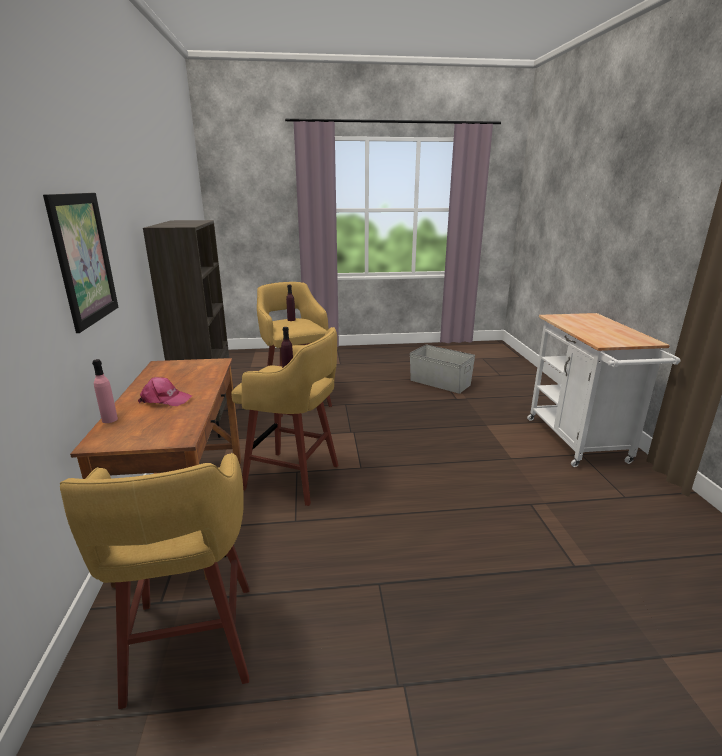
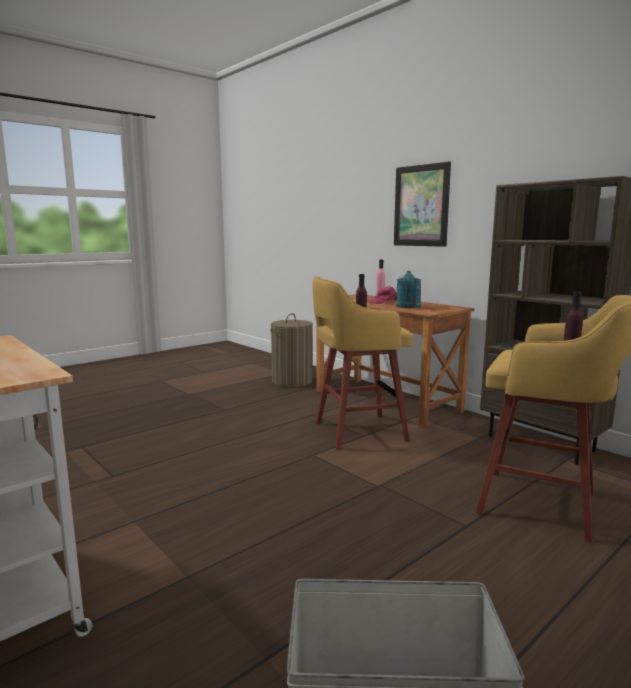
camera: 145 degrees right, 10 degrees down
yellow stool [60,453,249,709] -> laundry basket [270,313,313,387]
none -> turquoise watering can [396,271,421,308]

